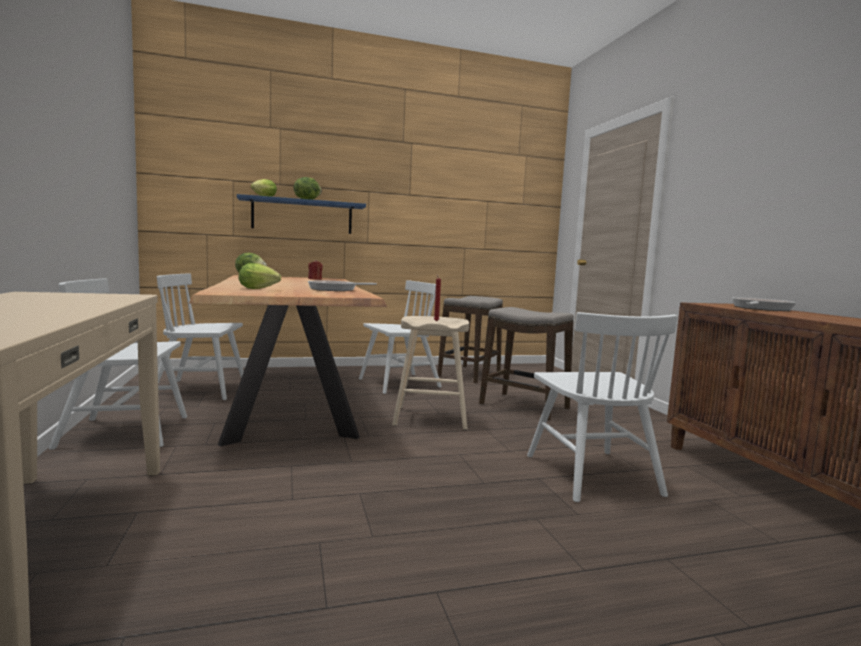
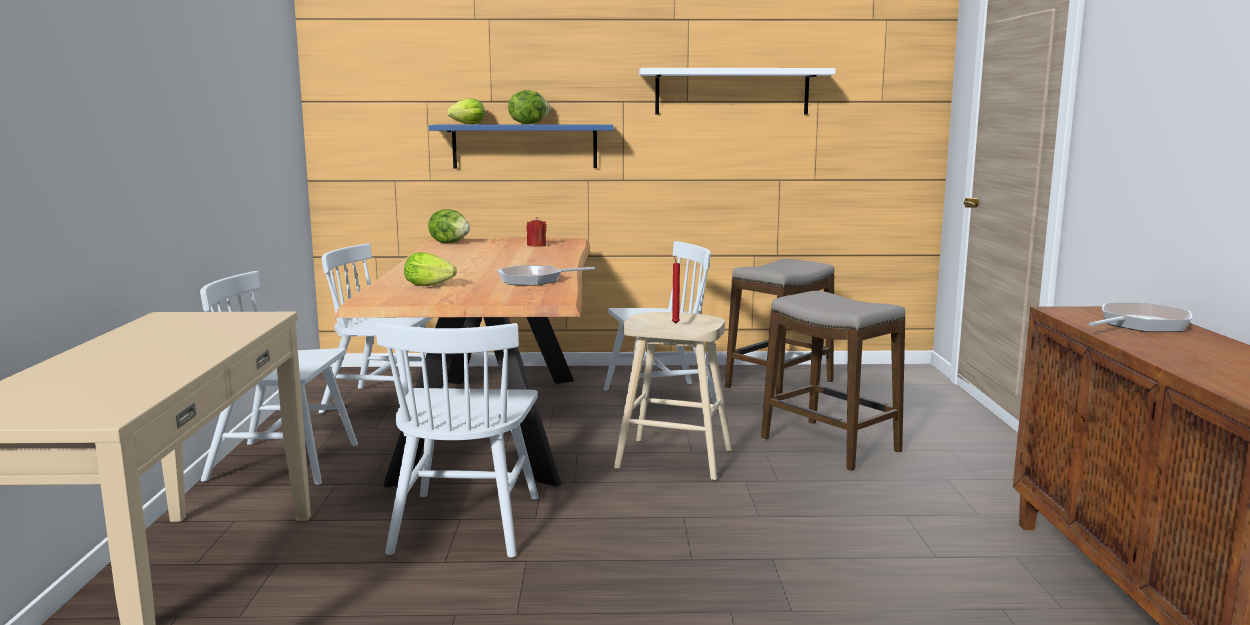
camera: 15 degrees right, 5 degrees up
white chair [527,312,678,502] -> white chair moved to [376,322,539,558]
none -> white shelf [639,68,836,114]

